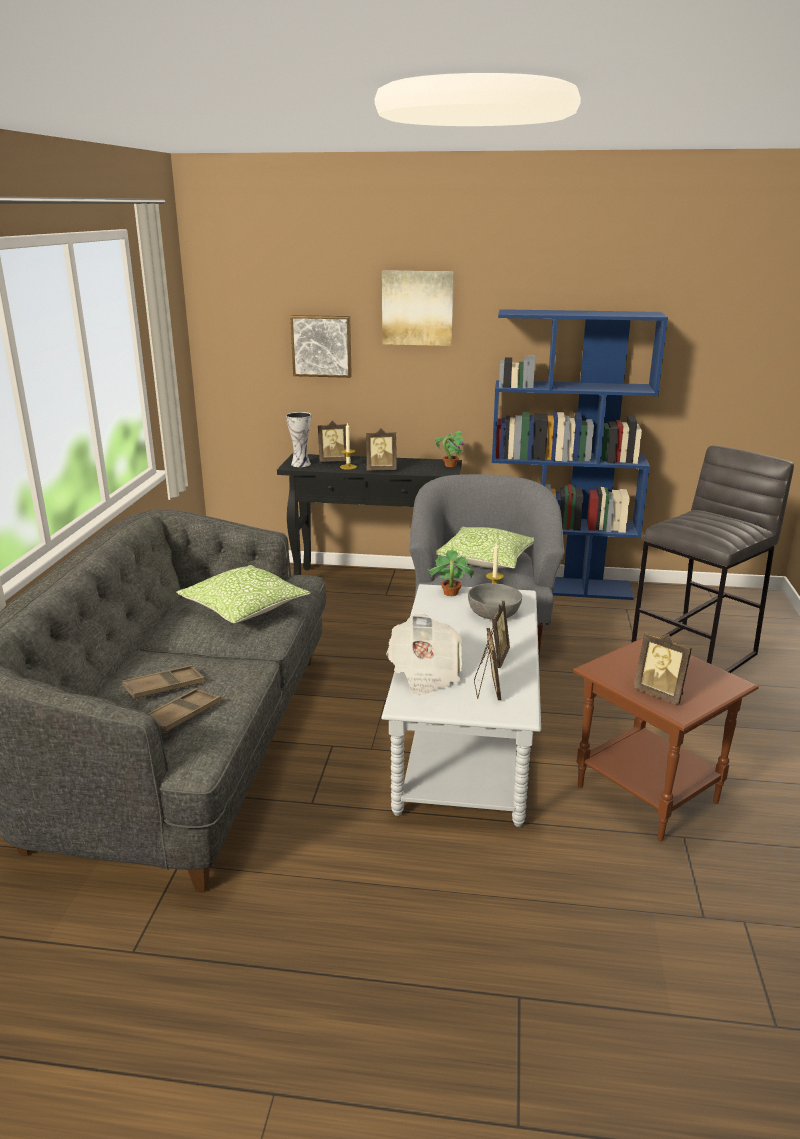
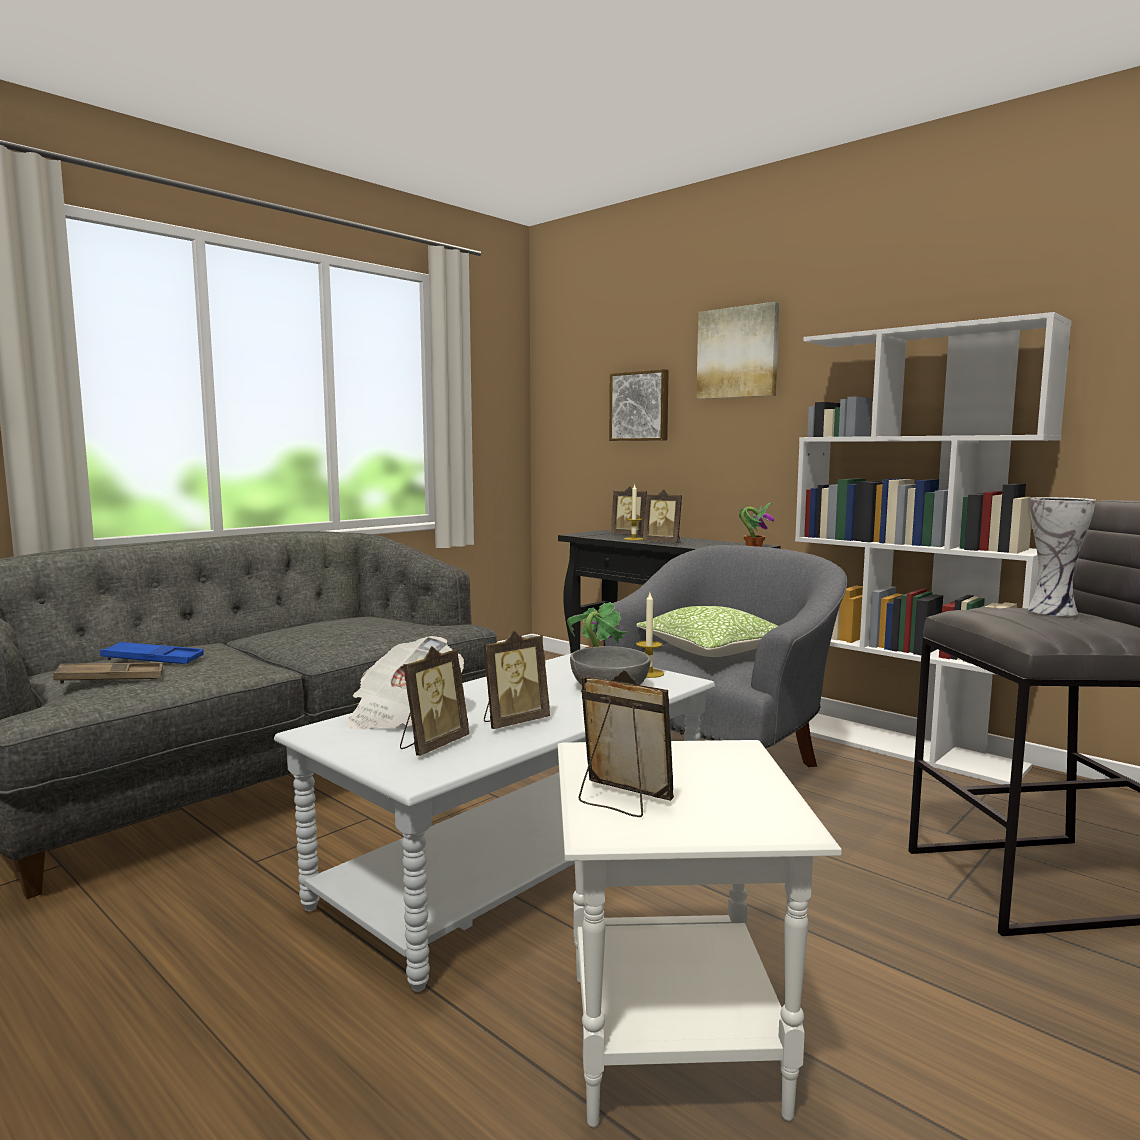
camera: 35 degrees right, 15 degrees down
brown tray [122,665,205,700] -> blue tray [100,642,204,664]
pillow [176,565,310,623] -> none
vase [286,412,311,467] -> vase moved to [1028,497,1096,616]
blue bookcase [492,309,668,600] -> white bookcase [795,312,1072,785]
brown side table [573,638,759,841] -> white side table [558,740,842,1127]
picture frame [633,632,692,705] -> picture frame turned 135 degrees clockwise [578,670,674,817]

